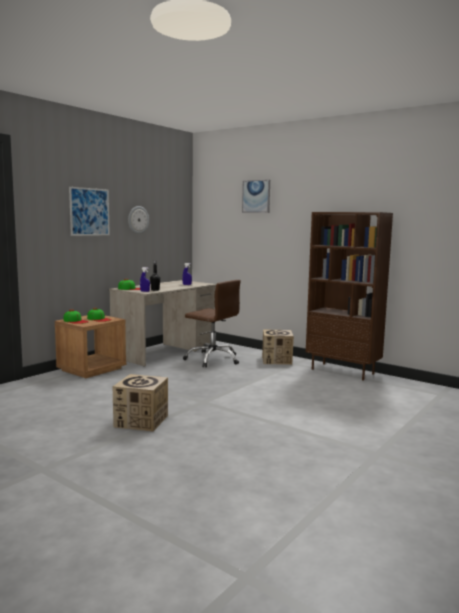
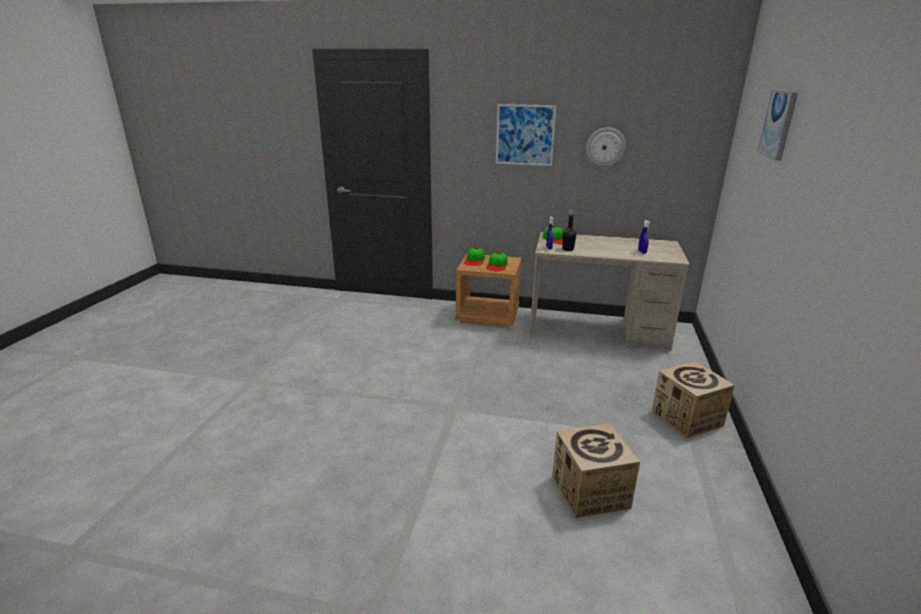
camera: 65 degrees right, 15 degrees up
cardboard box [113,374,168,431] -> cardboard box moved to [552,424,640,518]
brown office chair [183,280,241,367] -> none
brown bookcase [306,212,393,381] -> none

